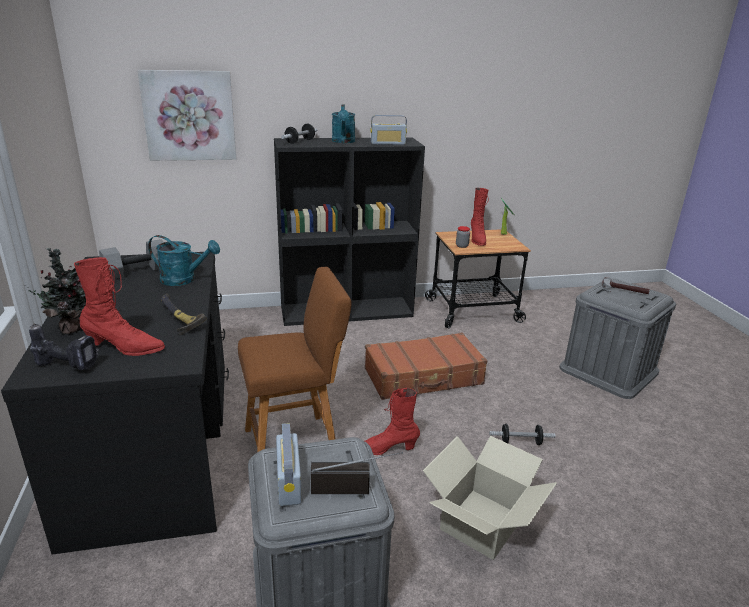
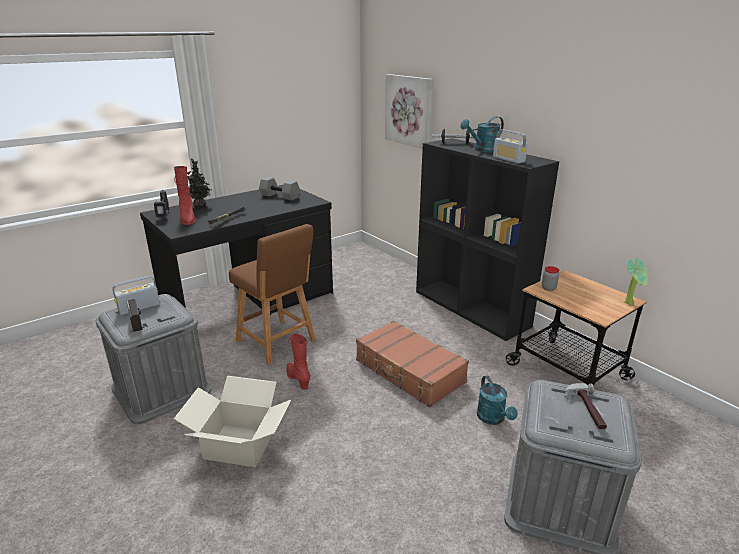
camera: 65 degrees right, 0 degrees up
turquoise watering can [148,235,220,286] -> turquoise watering can moved to [477,376,518,425]
red boot [471,188,489,246] -> none
dumbbell [489,424,556,445] -> none

